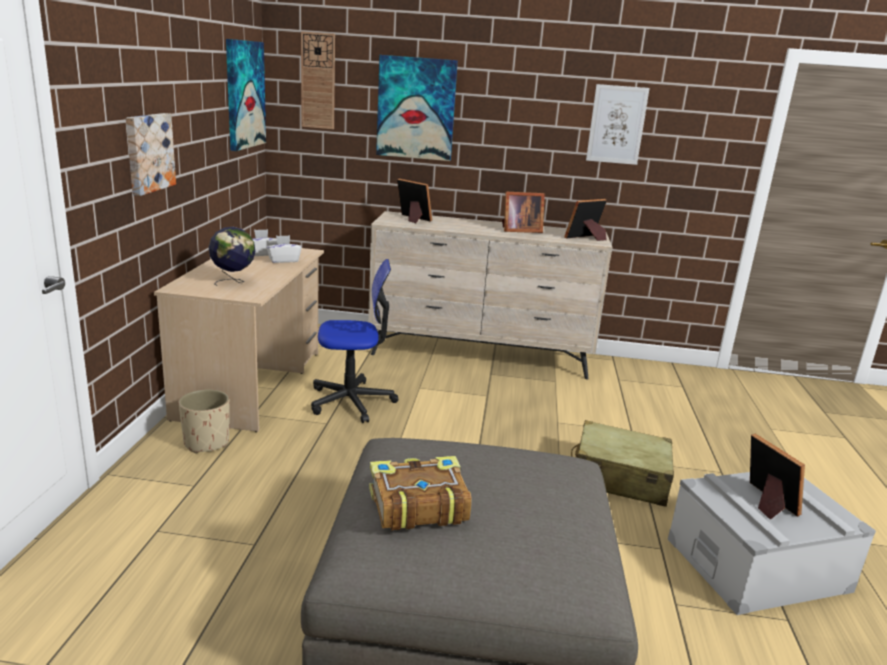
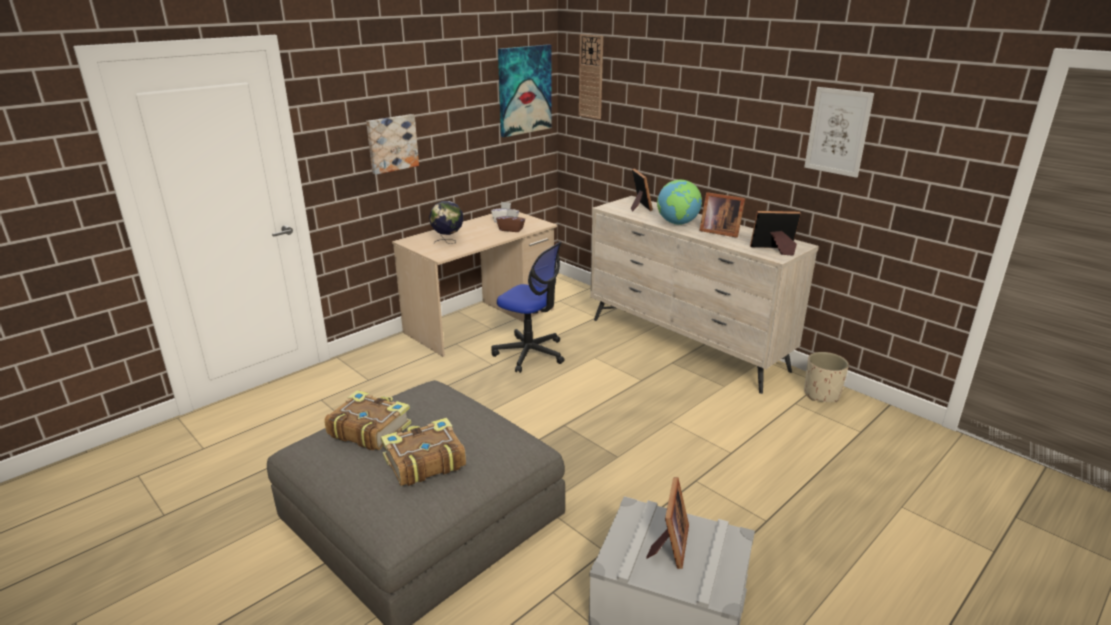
camera: 40 degrees right, 5 degrees up
beige planter [179,389,230,454] -> beige planter moved to [804,352,849,402]
white tissue box [266,235,302,263] -> brown tissue box [496,209,525,232]
picture [376,55,458,161] -> none
beige suitcase [571,420,674,507] -> none
none -> book [381,418,466,486]
none -> globe [657,180,702,225]

